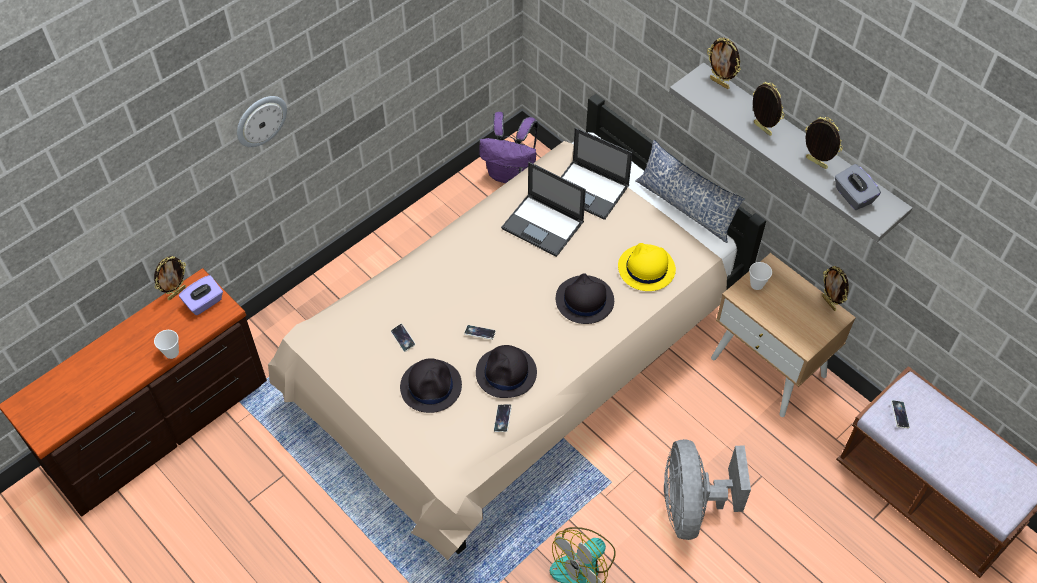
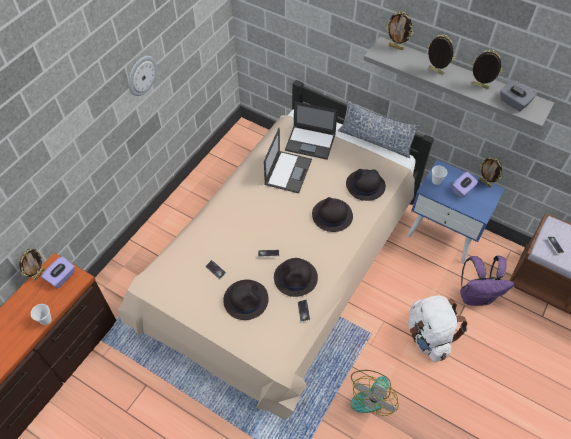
camera: 15 degrees left, 0 degrees up
wall clock [237,96,287,147] -> wall clock moved to [129,56,157,96]
purple backpack [479,112,538,183] -> purple backpack moved to [460,256,514,306]
laptop [501,162,586,257] -> laptop turned 90 degrees counterclockwise [264,128,312,193]
yellow hat [618,243,676,291] -> black hat [346,169,386,201]
grey fan [664,439,751,540] -> white backpack [408,295,467,362]
beige nightstand [711,253,856,417] -> blue nightstand [407,160,505,264]
none -> purple tissue box [452,172,478,198]

